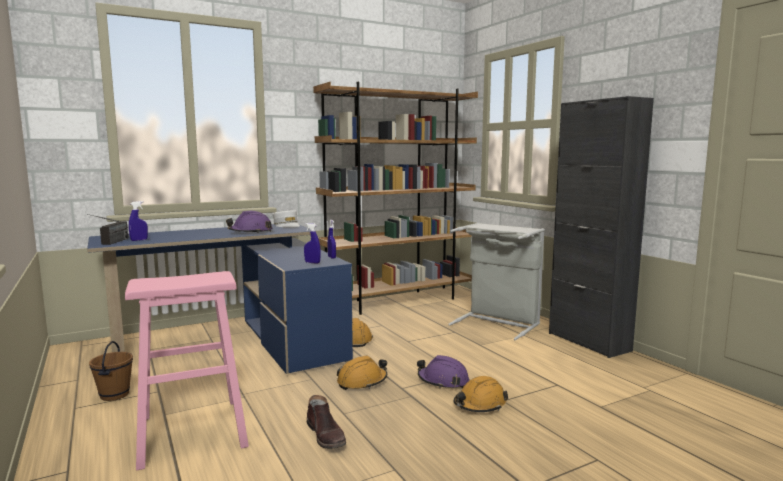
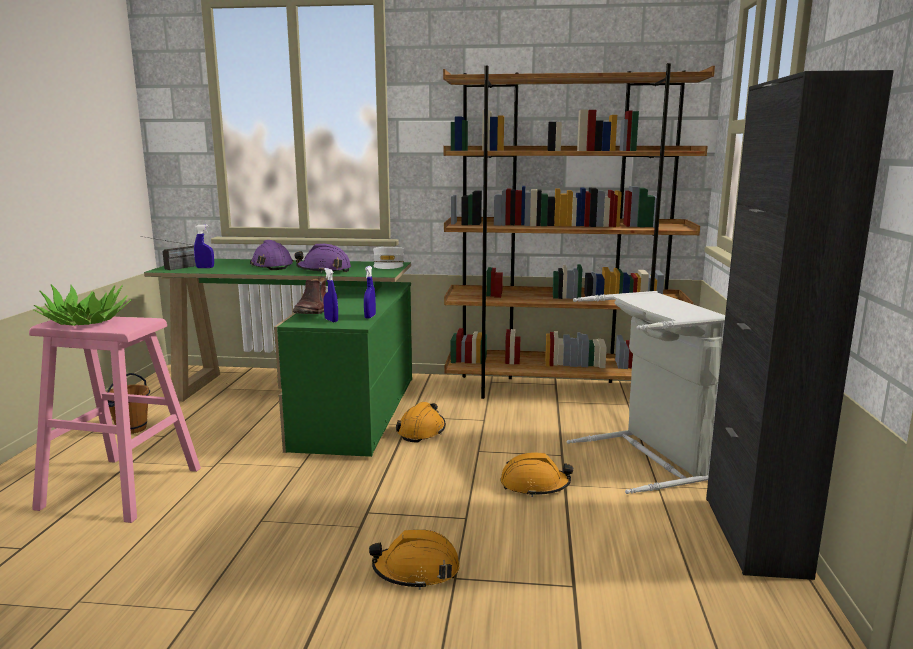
camera: 35 degrees right, 5 degrees up
blue desk [87,224,353,374] -> green desk [144,259,412,457]
brown boot [307,395,346,449] -> brown boot moved to [293,277,326,314]
orange hard hat [337,356,387,390] -> orange hard hat moved to [501,452,573,497]
purple hard hat [417,355,469,388] -> purple hard hat moved to [250,240,293,270]
none -> potted plant [34,284,131,326]

